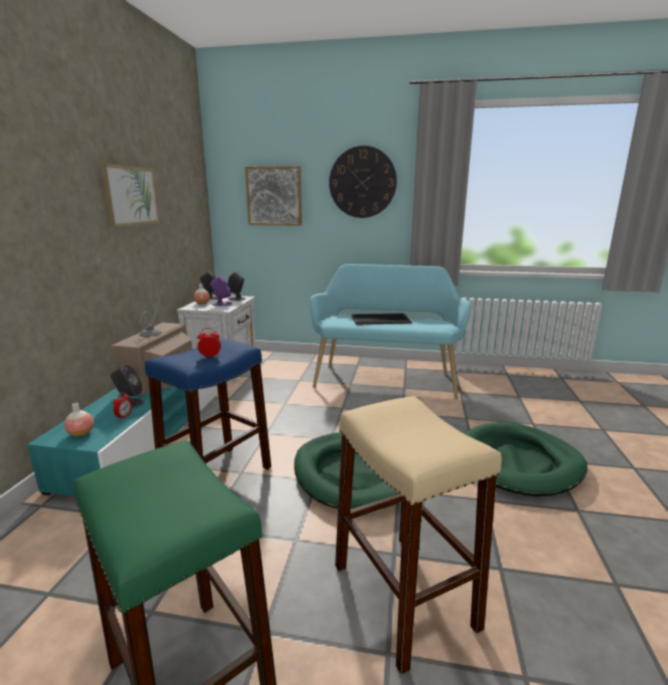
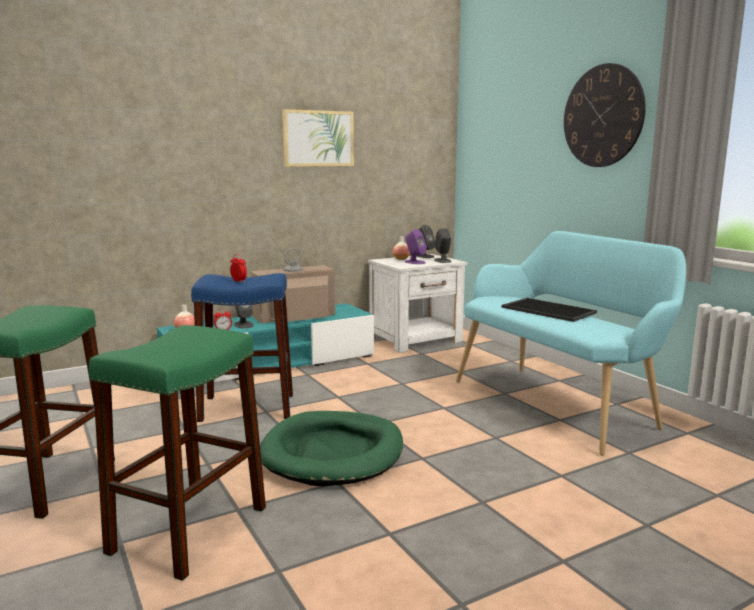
camera: 50 degrees right, 5 degrees down
picture [245,166,302,226] -> none
beige stool [335,396,502,675] -> green stool [89,325,266,581]
green dog bed [463,422,588,497] -> none

